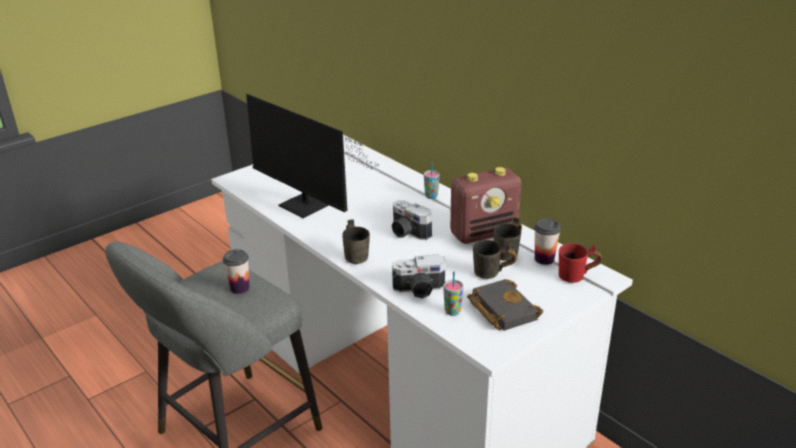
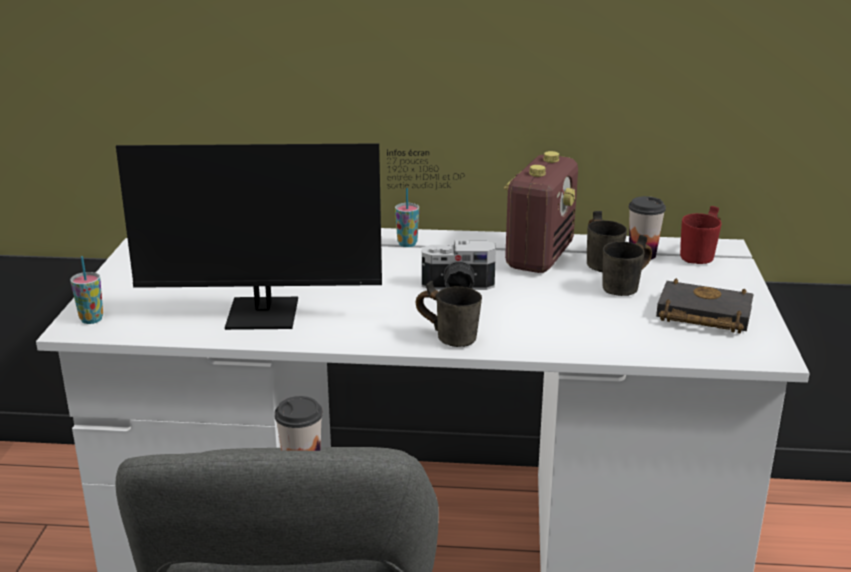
camera: 45 degrees left, 5 degrees down
camera [392,255,445,298] -> none
cup [443,271,464,316] -> cup moved to [70,256,103,324]

